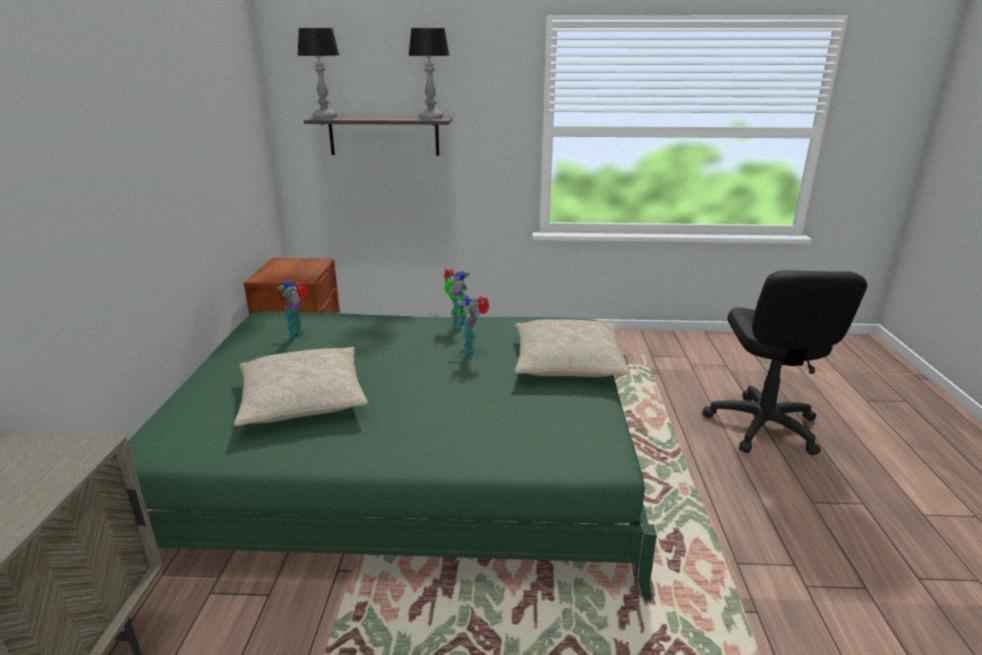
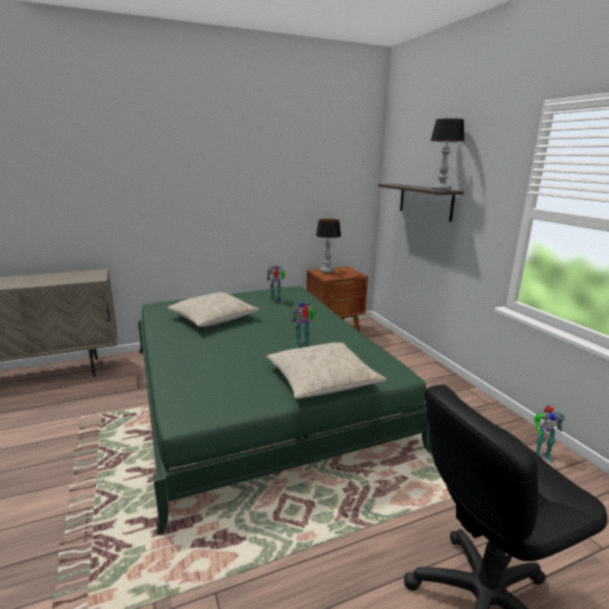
camera: 65 degrees right, 5 degrees down
table lamp [297,28,339,119] -> table lamp moved to [316,219,341,273]
toy robot [444,269,470,330] -> toy robot moved to [534,405,566,463]

